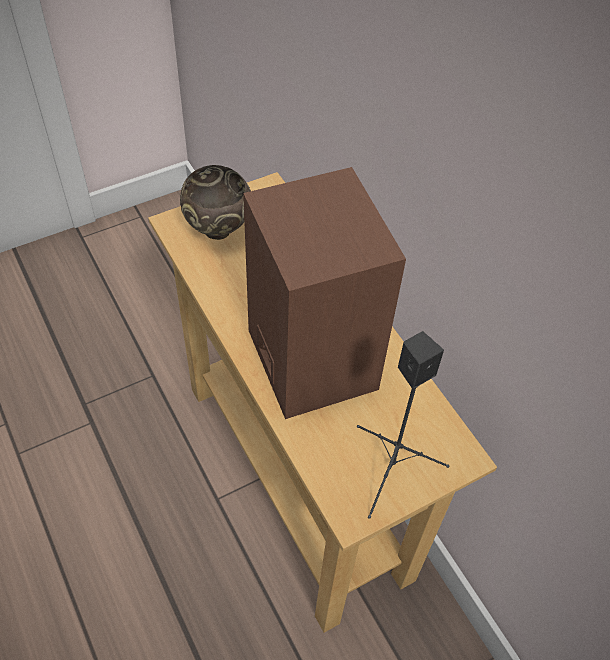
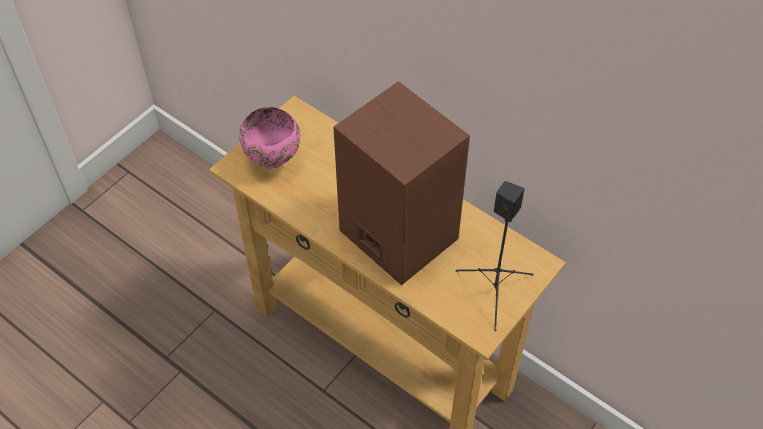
camera: 20 degrees left, 0 degrees up
brown bowl [180,165,251,240] -> pink bowl [239,107,301,169]

